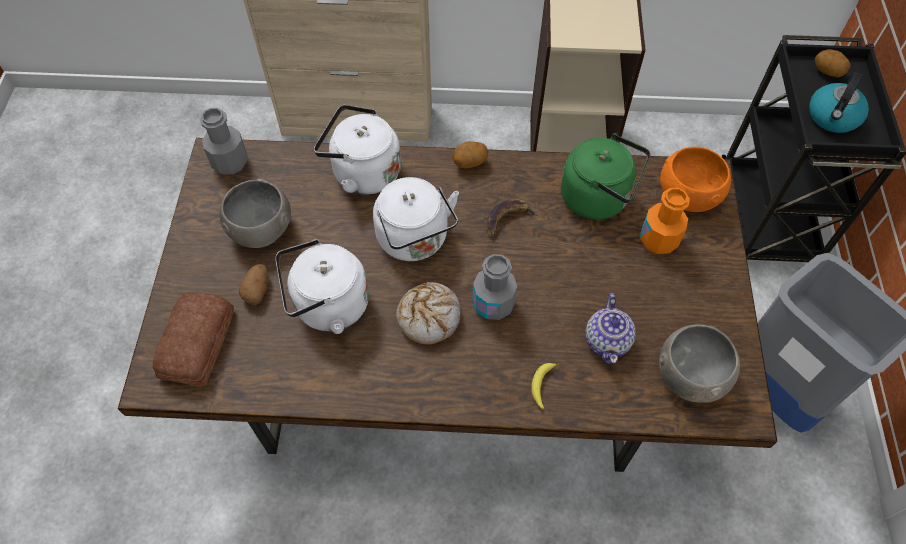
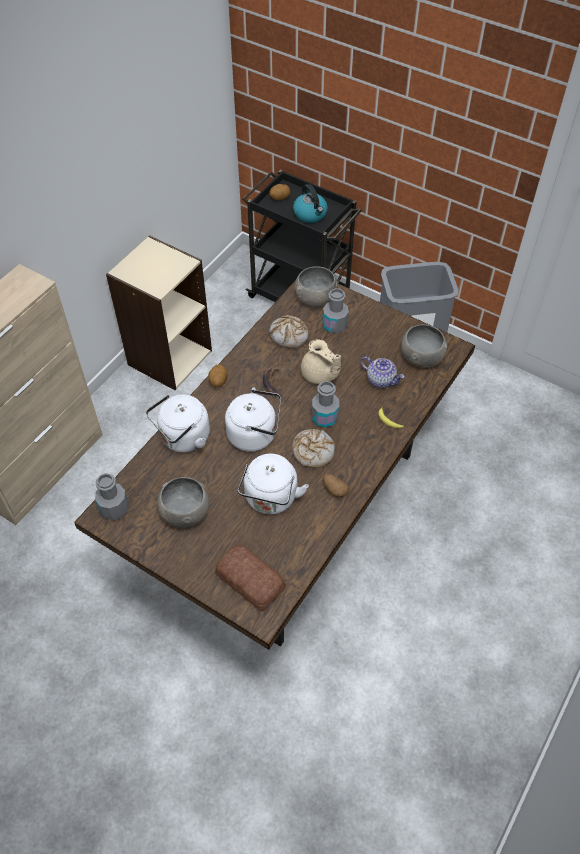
camera: 60 degrees left, 5 degrees down
potato [239,264,268,305] -> potato moved to [323,474,349,497]
green kettle [561,133,650,220] -> bread [269,315,309,348]
orange bottle [640,188,690,254] -> grey bottle [323,288,349,334]
orange bowl [660,147,731,212] -> grey bowl [295,266,339,307]
none -> beige teapot [301,339,341,384]

